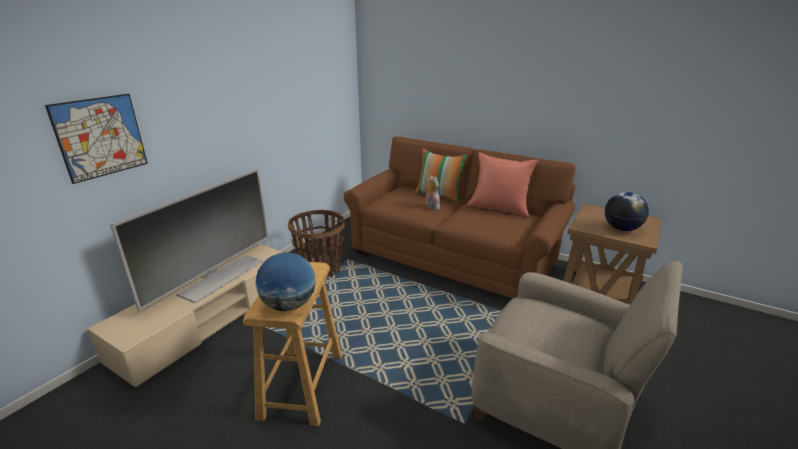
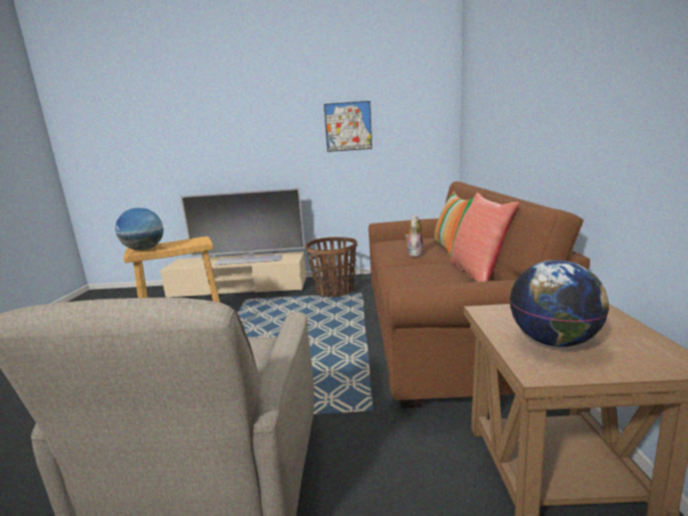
camera: 60 degrees right, 10 degrees down
picture [45,94,148,184] -> picture moved to [324,101,372,152]

